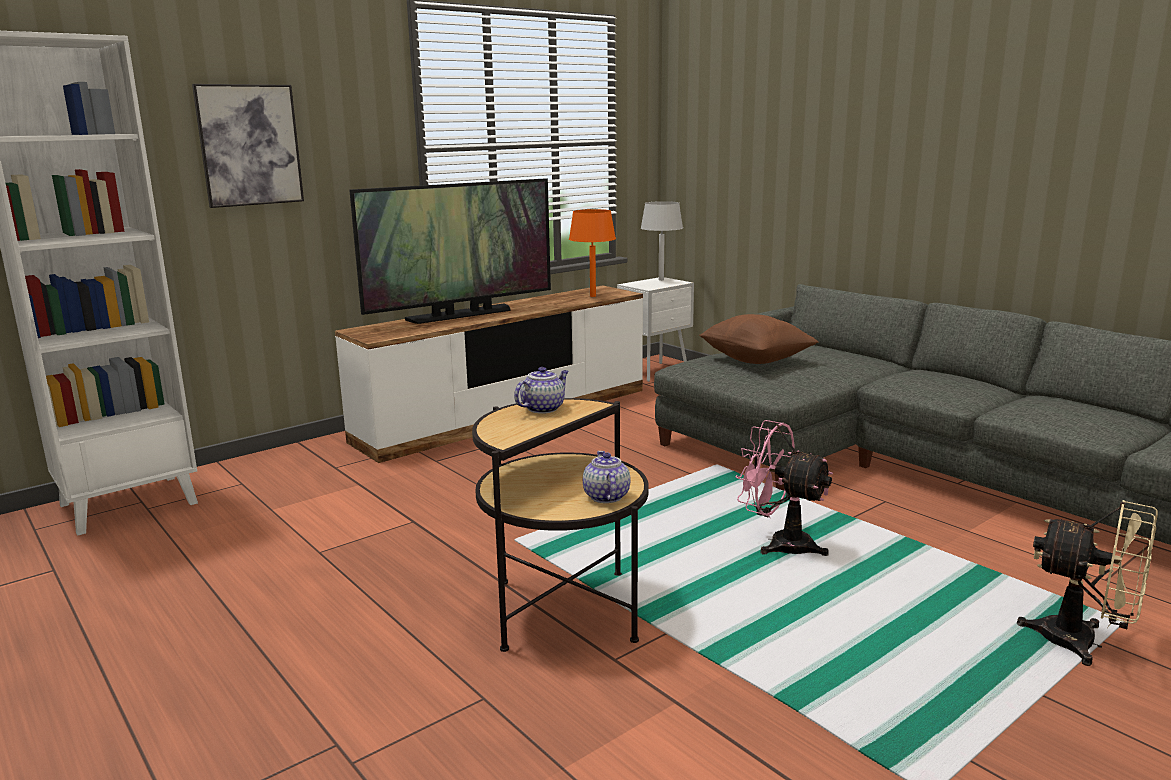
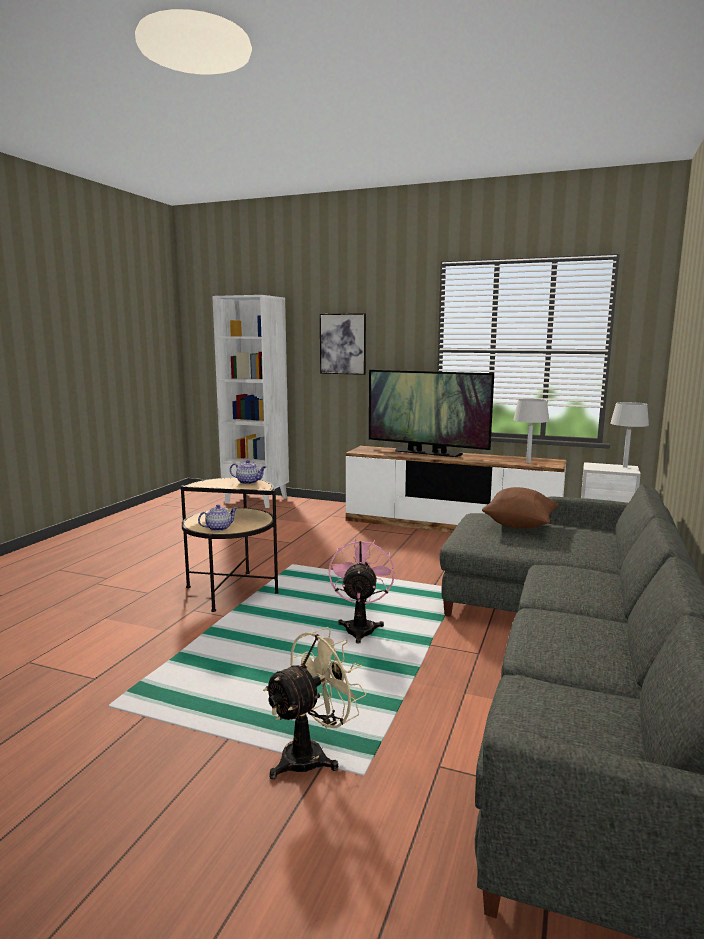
camera: 60 degrees right, 5 degrees down
orange table lamp [569,209,616,297] -> grey table lamp [513,399,549,463]
beige fan [1017,500,1158,666] -> beige fan turned 135 degrees counterclockwise [263,627,367,779]

